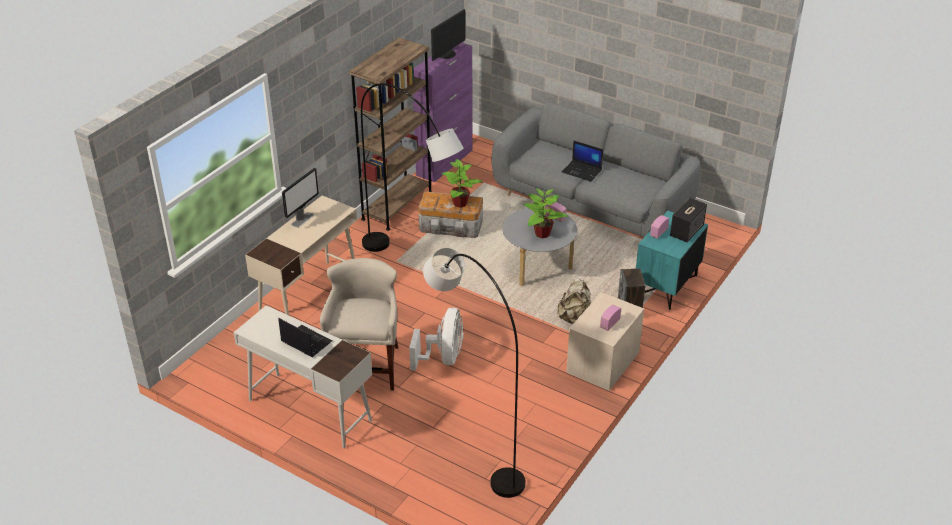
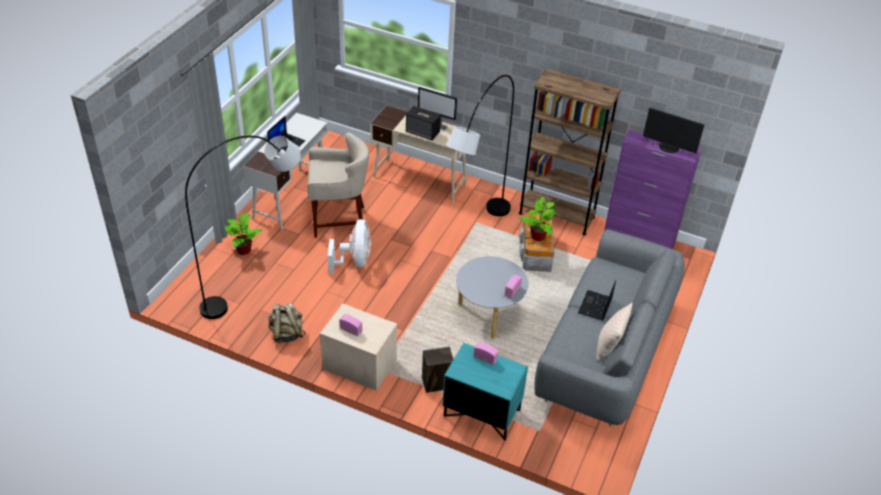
camera: 80 degrees right, 5 degrees up
white fan [409,307,464,371] -> white fan turned 90 degrees counterclockwise [328,219,371,274]
potted plant [523,189,567,238] -> potted plant moved to [224,212,263,255]
beige backpack [557,278,591,324] -> beige backpack moved to [268,303,305,343]
speaker [670,198,707,242] -> speaker moved to [406,106,441,140]
none -> beige pillow [596,303,633,361]

